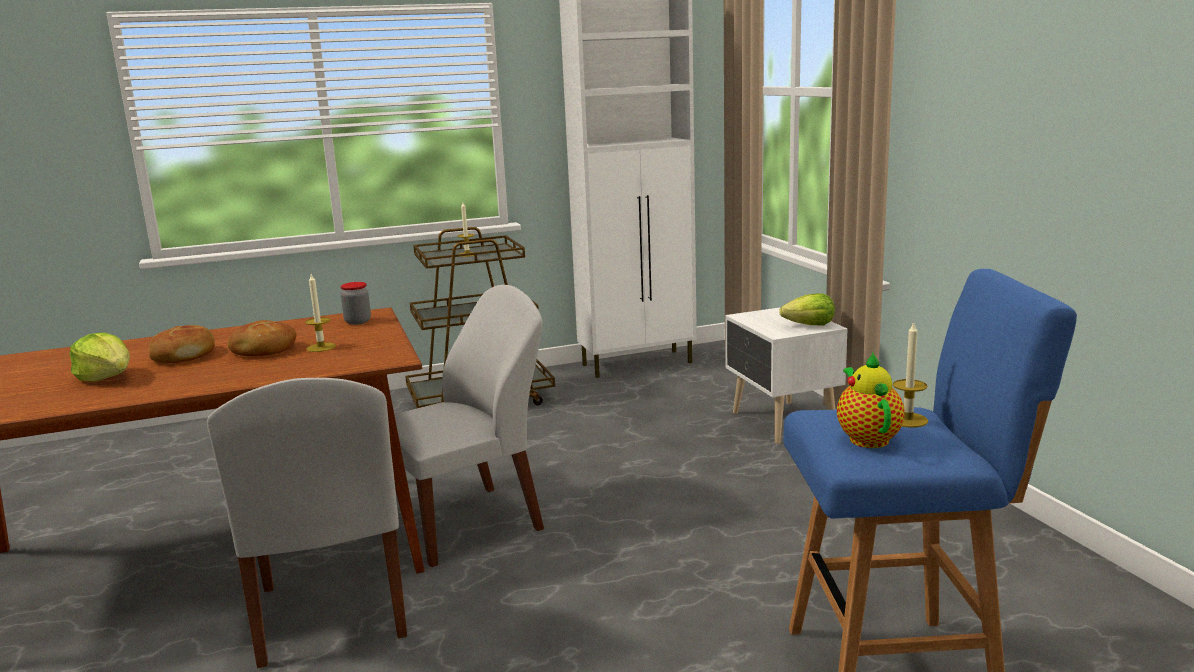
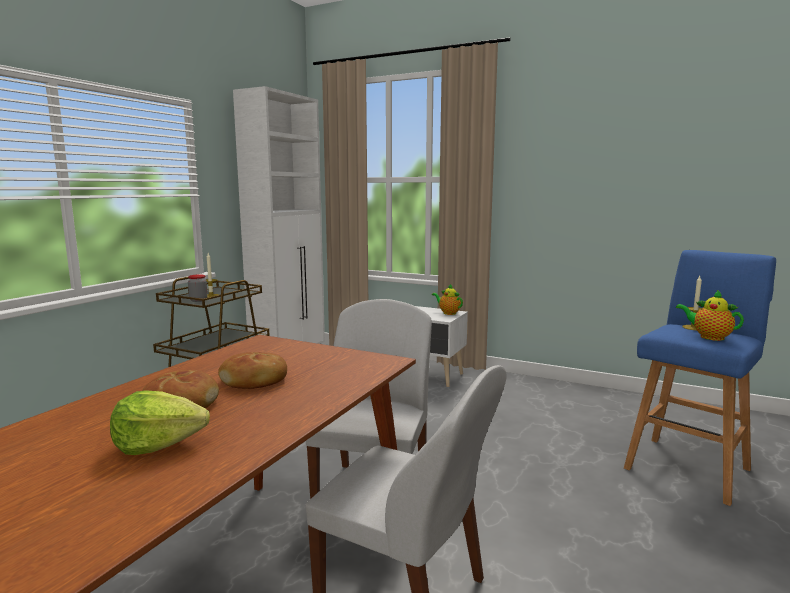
camera: 45 degrees left, 5 degrees down
candle [305,274,336,352] -> none
jar [340,282,371,325] -> jar moved to [188,274,208,302]
lettuce [779,294,835,325] -> teapot [432,284,463,315]

